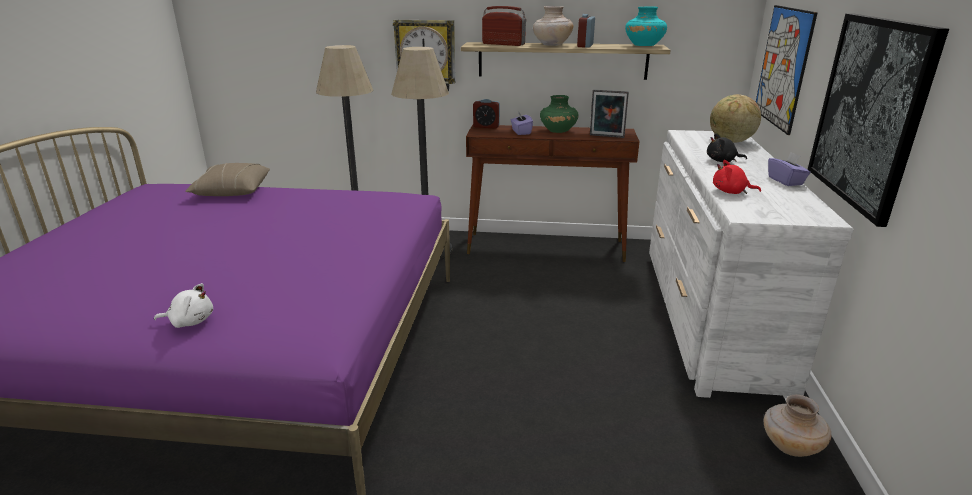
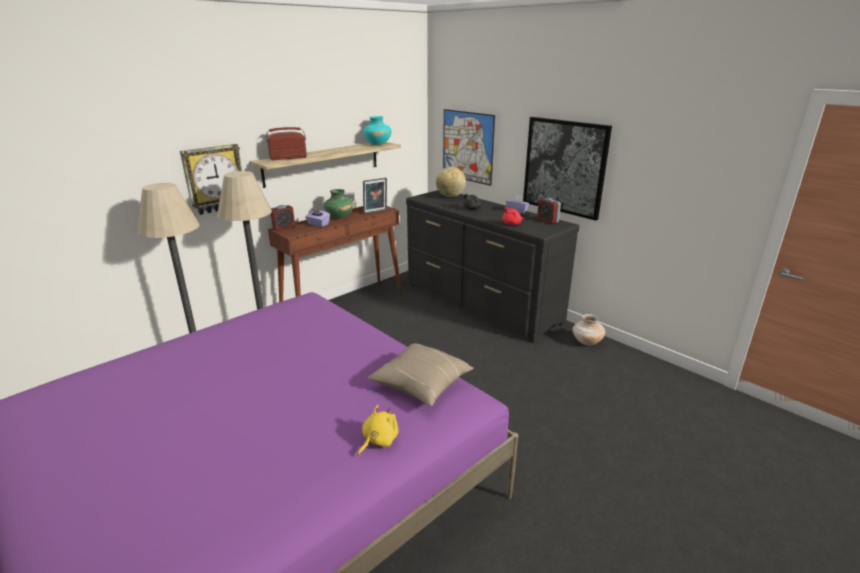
camera: 50 degrees left, 0 degrees up
white plush toy [154,283,213,328] -> yellow plush toy [358,405,398,456]
beige pillow [185,163,270,196] -> beige pillow moved to [367,343,474,406]
beige vase [533,6,573,46] -> none
alarm clock [577,14,595,48] -> alarm clock moved to [537,198,561,224]
white dresser [649,130,854,401] -> black dresser [406,190,579,343]

